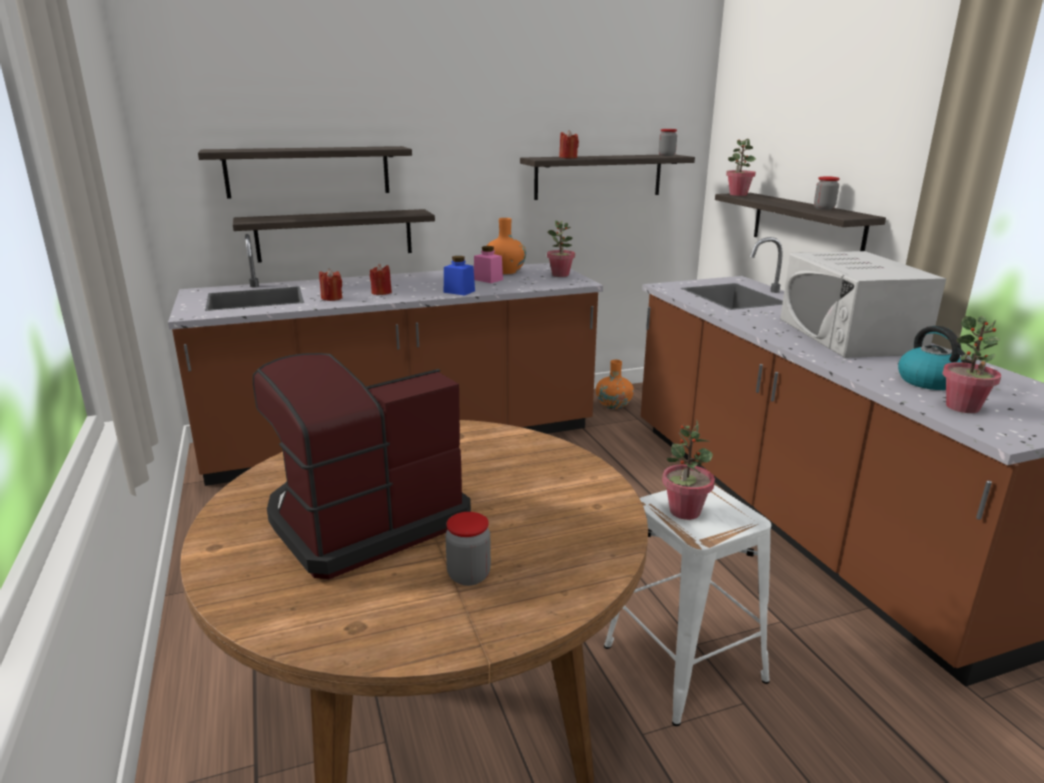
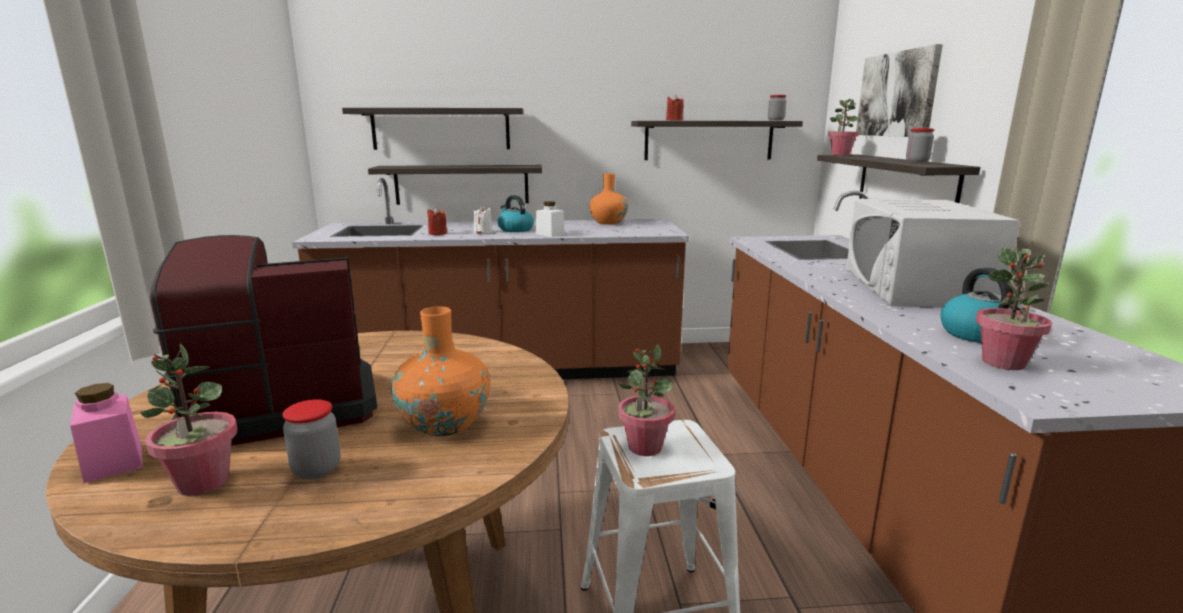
camera: 15 degrees right, 5 degrees down
red candle [370,264,392,295] -> white candle [473,206,492,233]
blue jar [444,256,475,296] -> white jar [536,201,565,237]
pink jar [474,246,503,283] -> pink jar moved to [70,383,143,483]
potted plant [547,221,575,277] -> potted plant moved to [140,343,238,496]
orange vase [596,360,634,409] -> orange vase moved to [391,306,491,436]
none -> kettle [497,195,534,232]
none -> picture [856,44,943,137]

